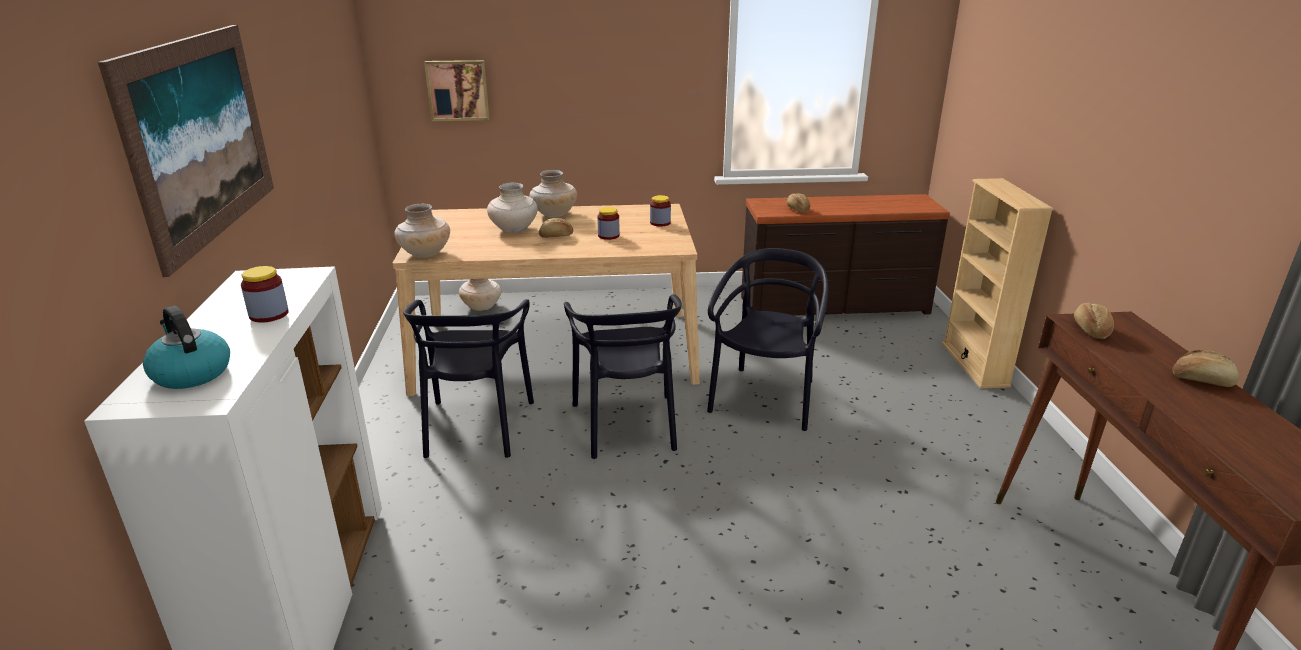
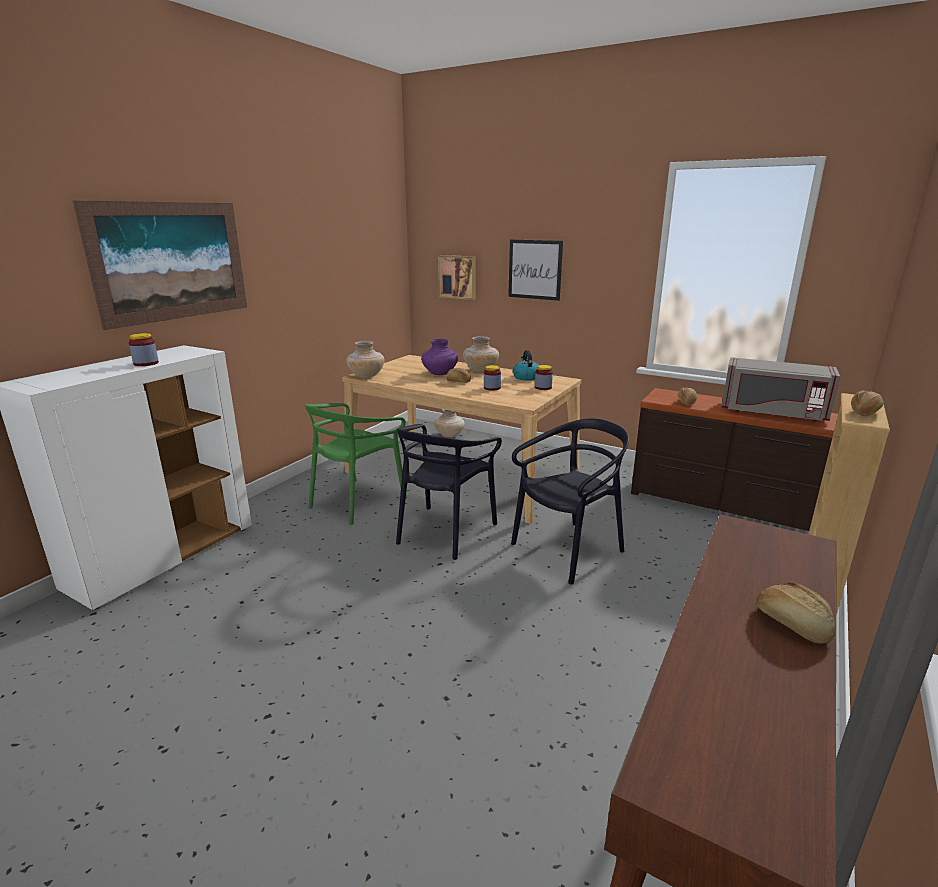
camera: 35 degrees right, 5 degrees down
kettle [143,306,230,389] -> kettle moved to [513,350,539,381]
black chair [403,299,534,458] -> green chair [305,403,407,524]
beige vase [487,183,538,233] -> purple vase [421,339,458,375]
bread [1074,303,1114,339] -> bread moved to [851,391,884,416]
none -> picture [508,239,563,301]
none -> grey microwave [722,357,840,422]

